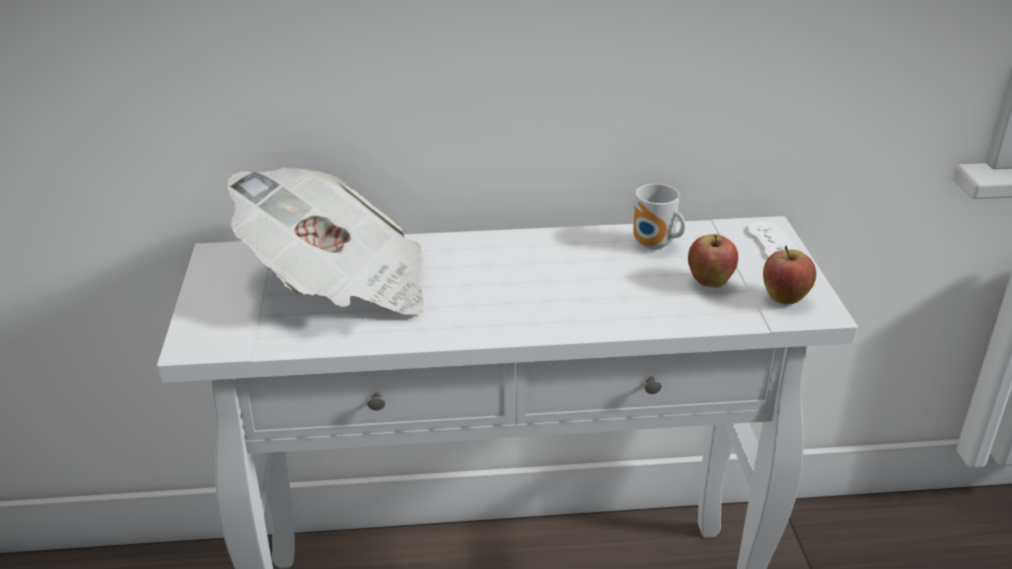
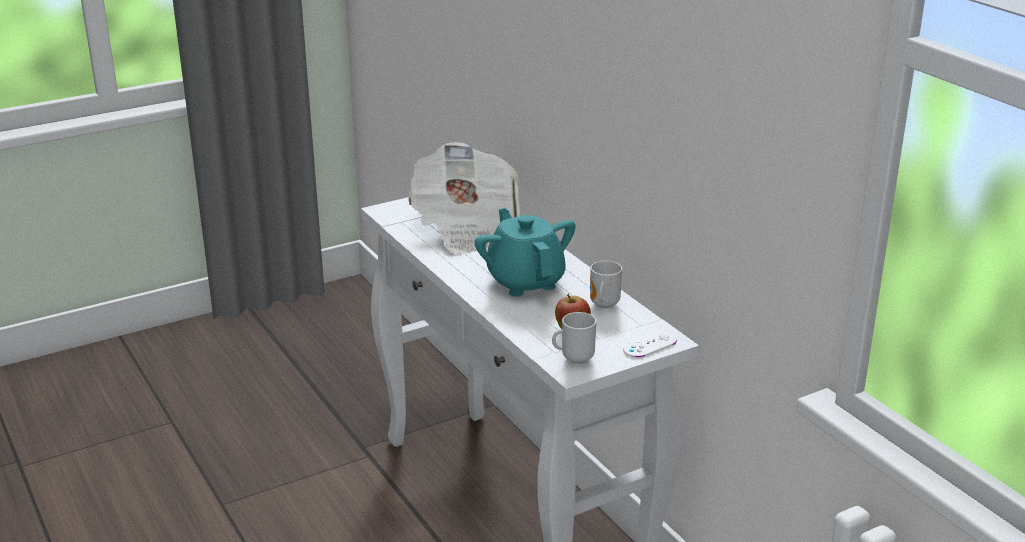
camera: 65 degrees right, 5 degrees down
apple [763,246,816,304] -> mug [552,312,596,364]
none -> turquoise teapot [475,208,575,297]

